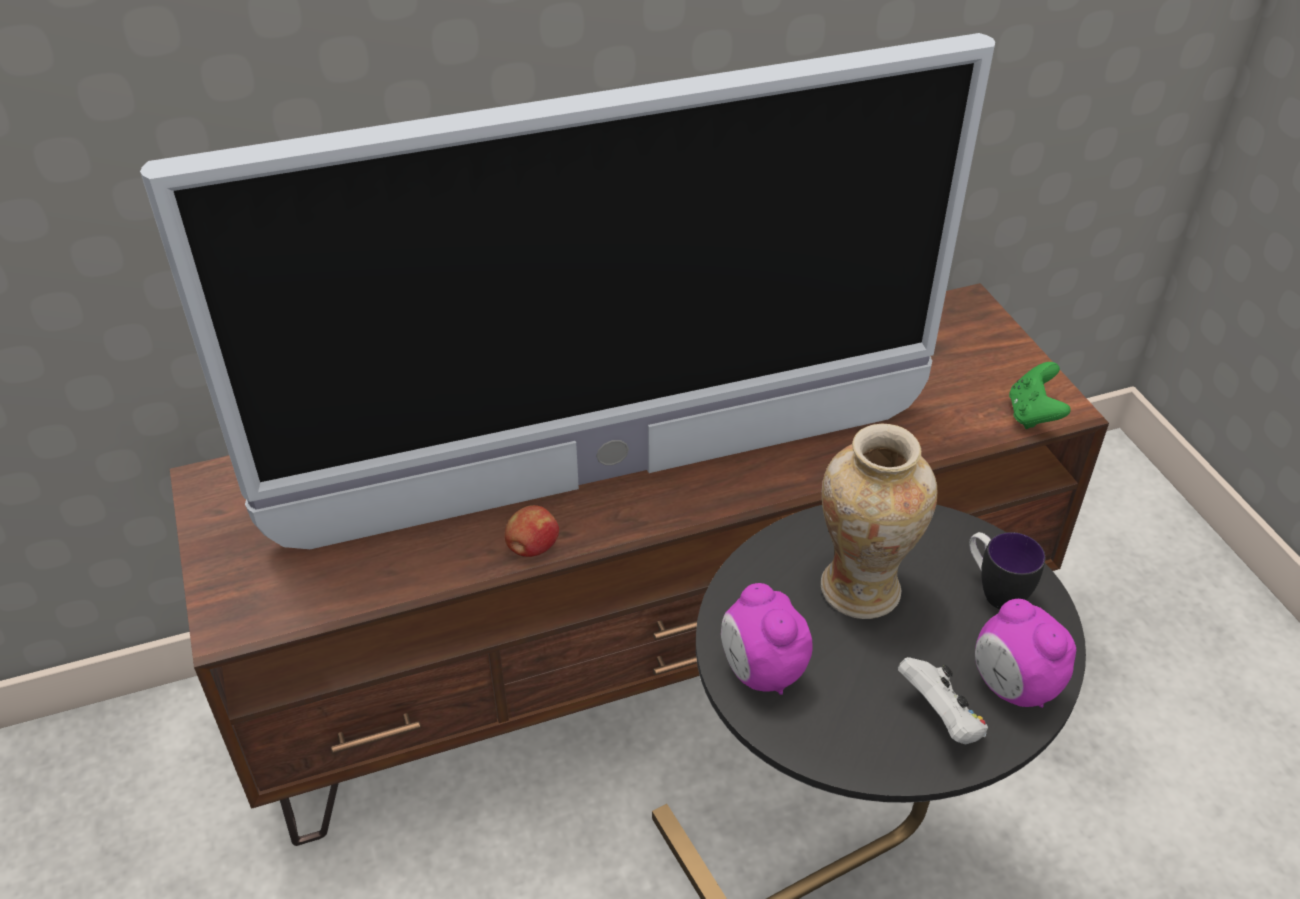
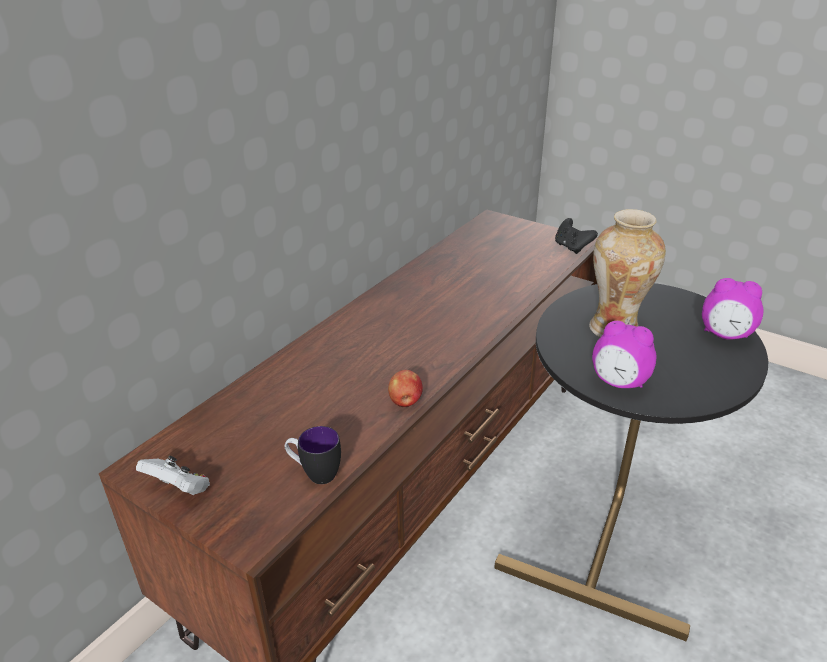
camera: 35 degrees left, 10 degrees down
television [140,33,995,549] -> none
white game controller [898,657,988,744] -> white game controller moved to [136,456,210,496]
mug [969,532,1045,609] -> mug moved to [285,426,341,484]
green game controller [1009,362,1071,429] -> black game controller [555,218,598,254]

